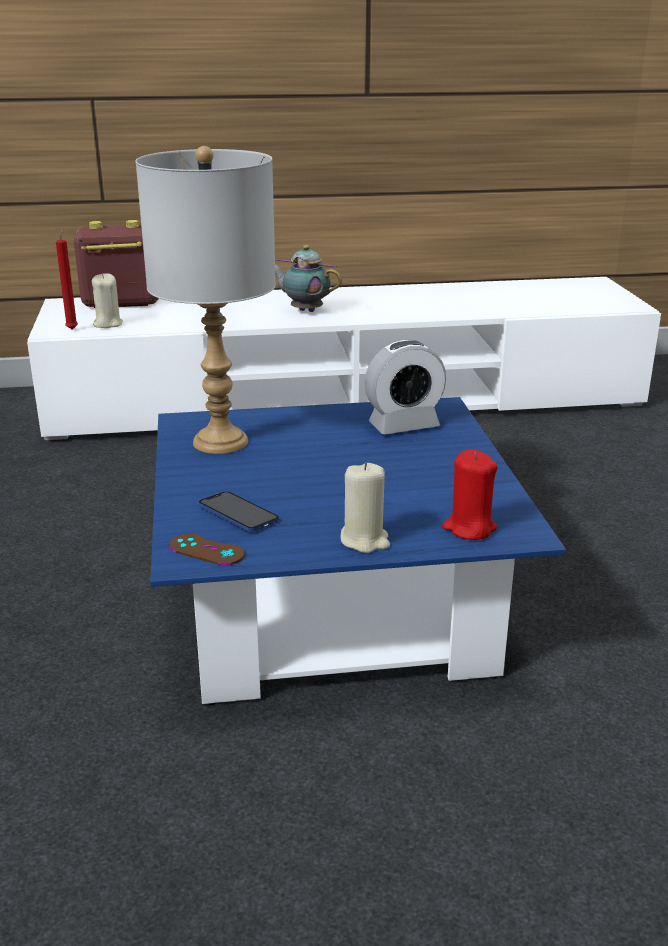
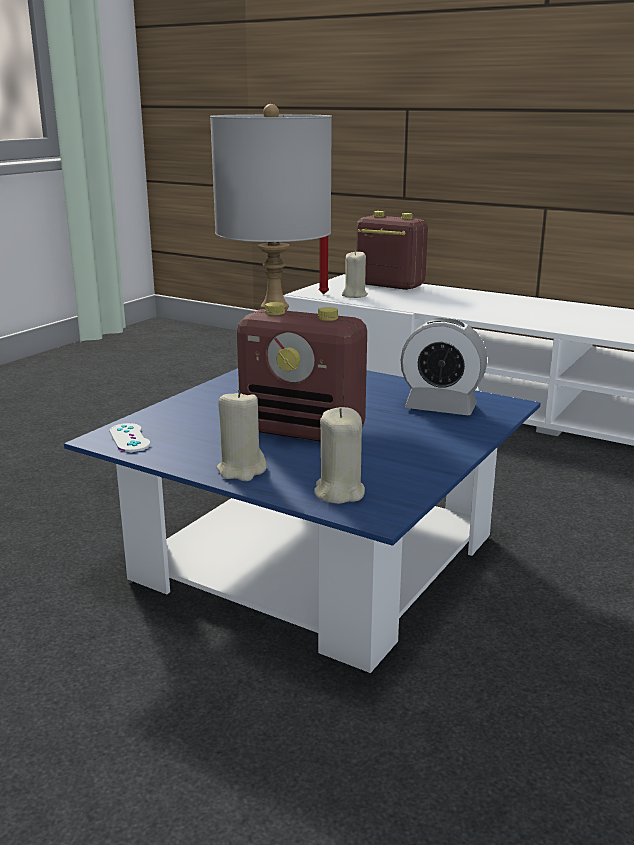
camera: 40 degrees right, 5 degrees down
brown game controller [169,534,245,565] -> white game controller [109,423,150,452]
phone [199,491,279,532] -> none
teapot [275,245,342,312] -> none
red candle [442,449,498,540] -> beige candle [314,407,365,504]
none -> radio [237,302,367,442]

